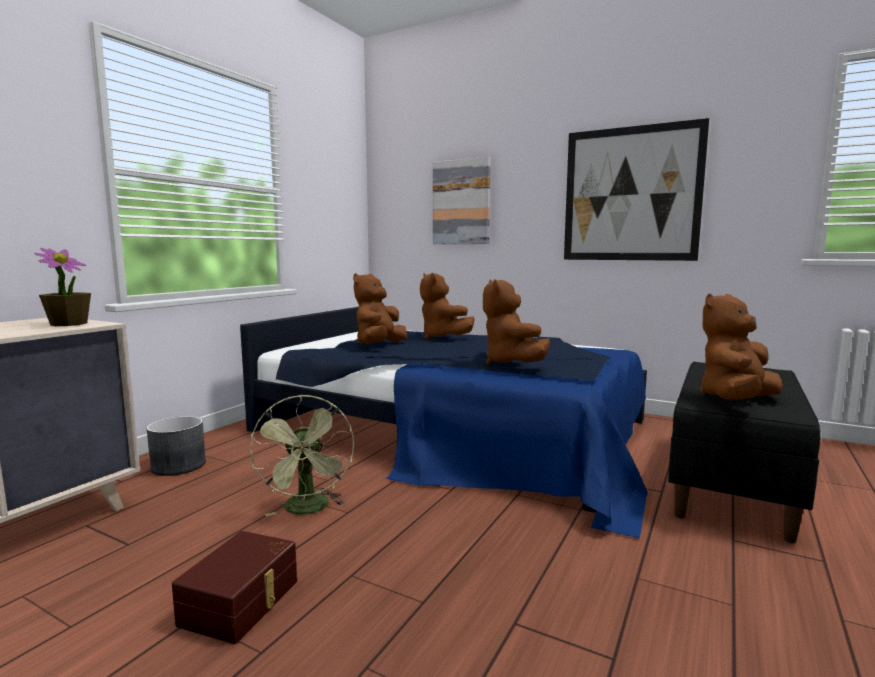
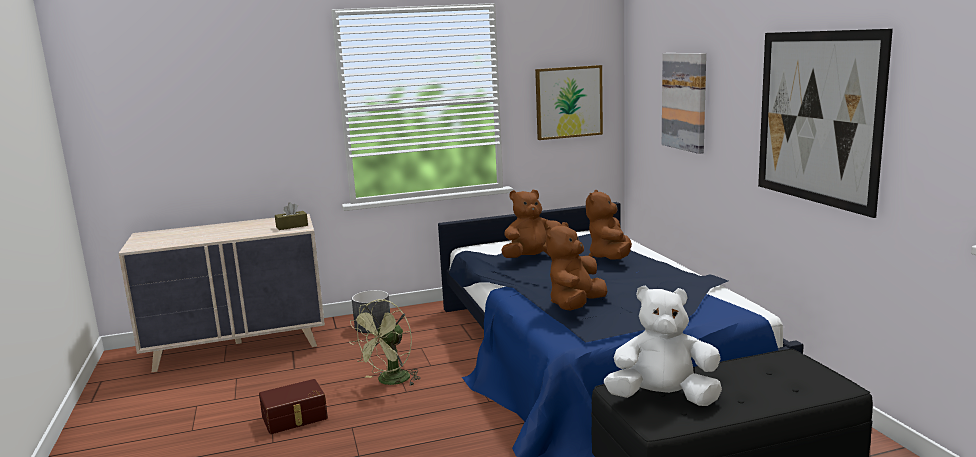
camera: 45 degrees right, 5 degrees up
potted plant [34,248,91,326] -> brown tissue box [275,202,308,230]
brown plush toy [700,293,783,400] -> white plush toy [604,286,722,406]
none -> picture [535,65,603,140]

